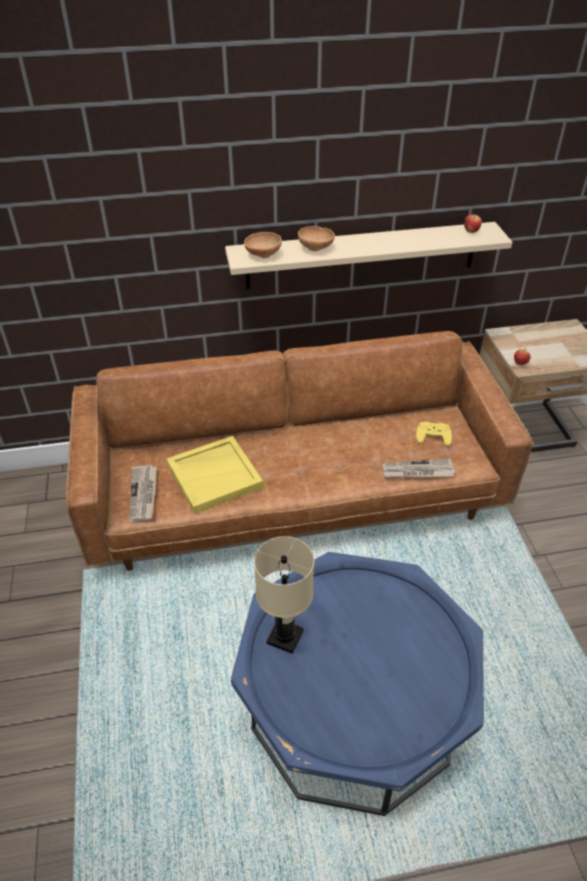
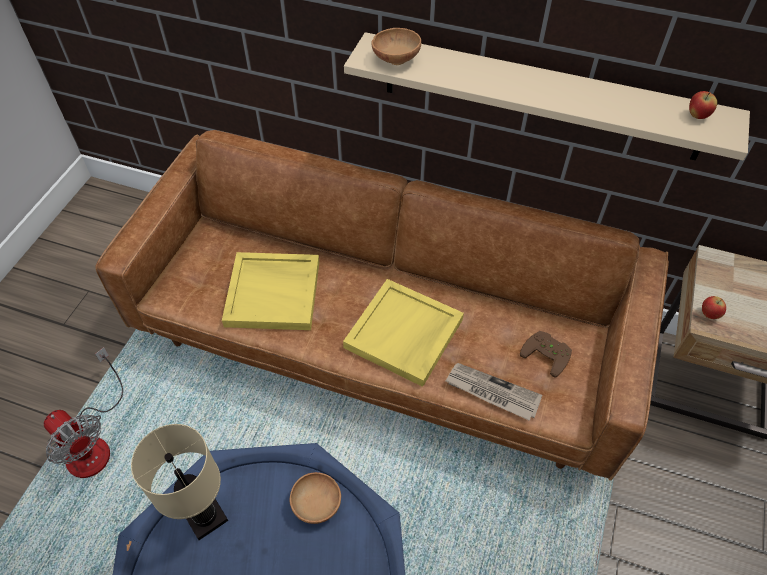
camera: 30 degrees right, 10 degrees up
newspaper [129,465,157,522] -> none
brown bowl [298,226,335,251] -> brown bowl moved to [290,472,341,524]
yellow game controller [416,422,452,446] -> brown game controller [520,331,572,378]
none -> fan [44,347,123,478]
none -> yellow tray [343,279,464,387]

